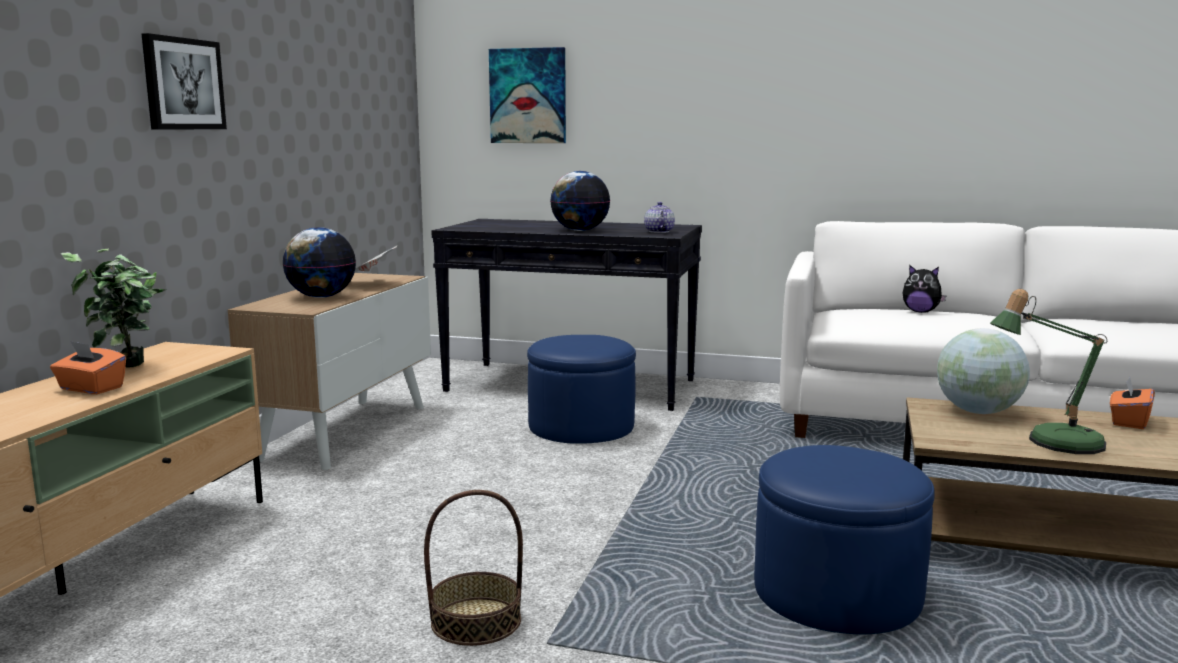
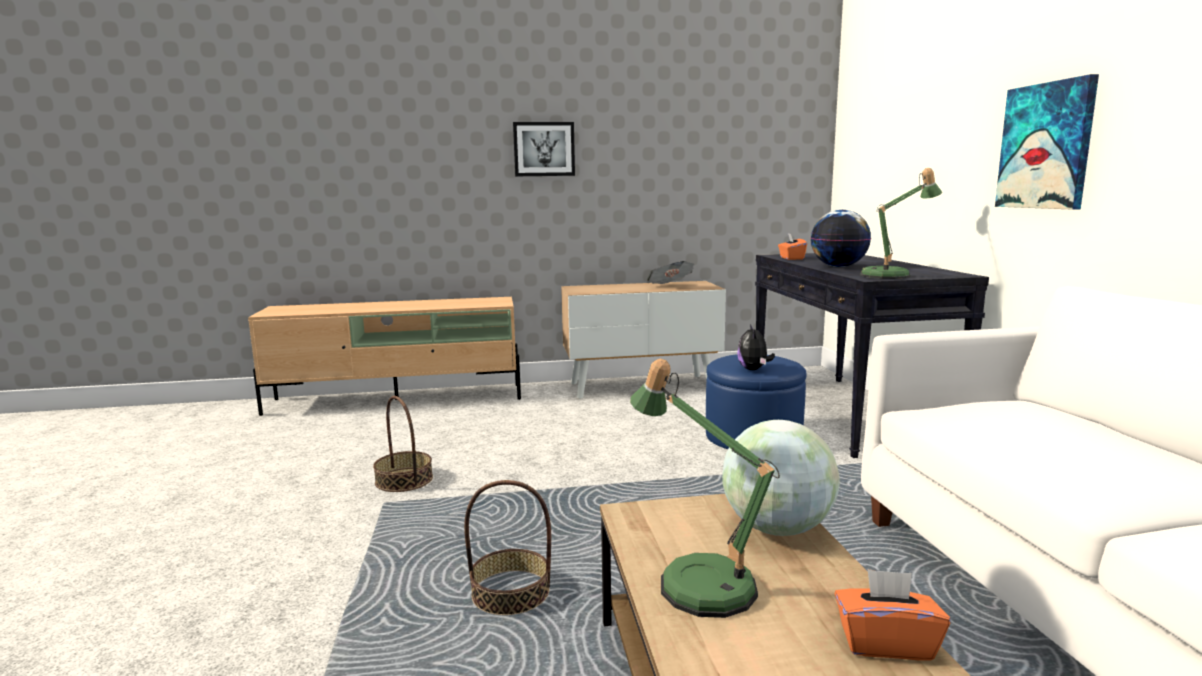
camera: 65 degrees right, 0 degrees up
orange tissue box [50,341,126,394] -> orange tissue box moved to [778,233,807,260]
potted plant [61,249,166,368] -> none
globe [282,227,356,298] -> none
picture [489,47,566,143] -> picture moved to [995,74,1099,210]
teapot [644,202,675,233] -> table lamp [860,168,942,279]
blue ottoman [754,445,935,634] -> basket [464,480,551,615]
plush toy [903,265,946,313] -> plush toy moved to [737,324,775,370]

